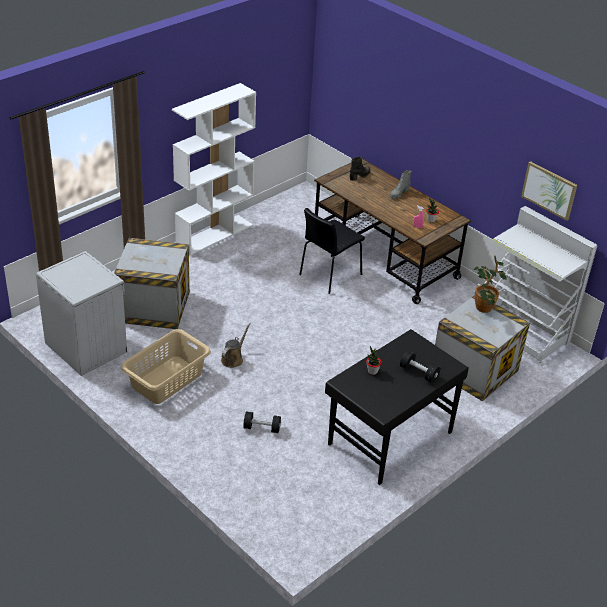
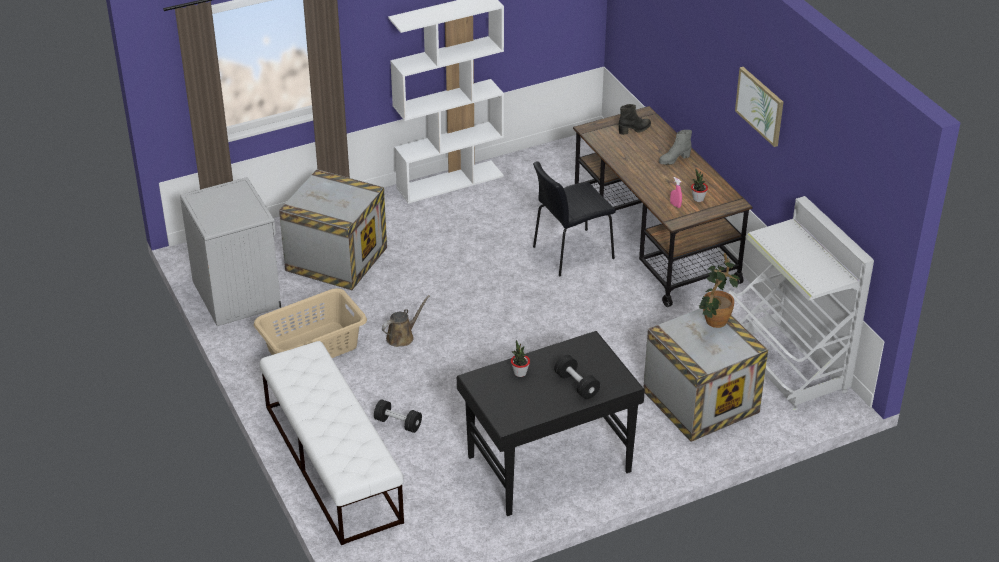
camera: 20 degrees right, 0 degrees up
picture [521,161,577,221] -> picture moved to [735,67,783,147]
none -> white bench [259,341,404,545]

